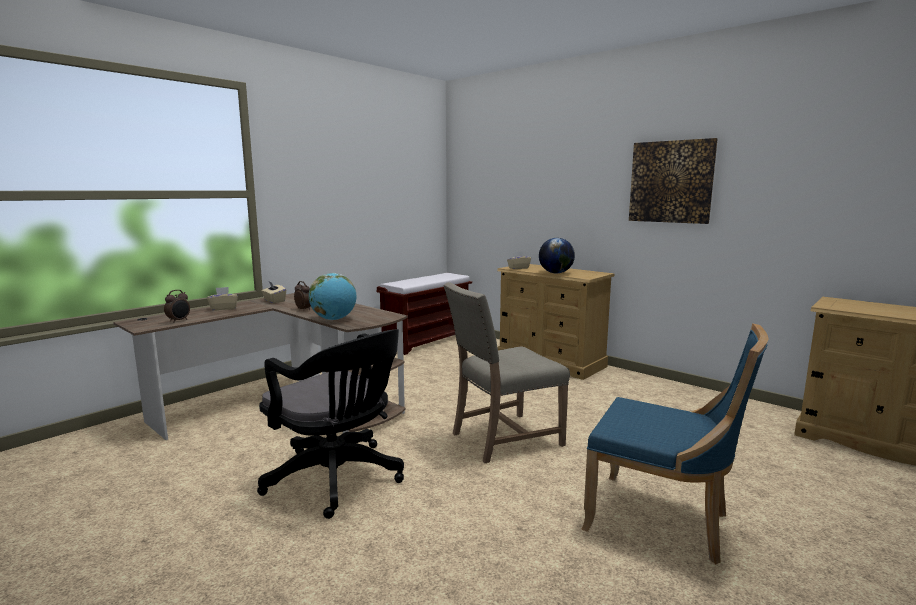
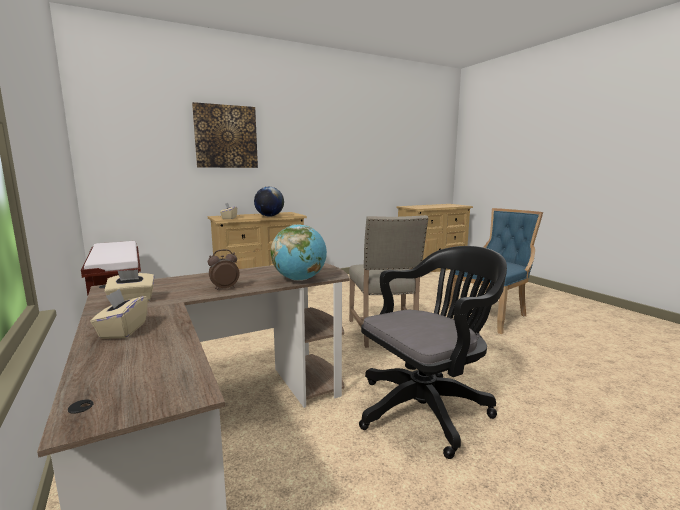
camera: 70 degrees left, 0 degrees up
alarm clock [164,290,190,322] -> none
picture [629,138,718,224] -> picture moved to [192,102,258,168]

